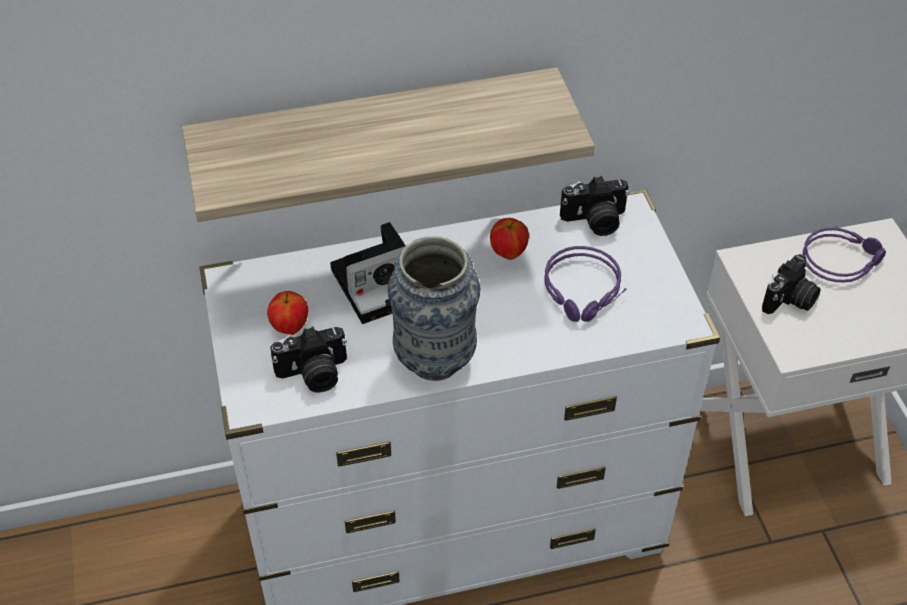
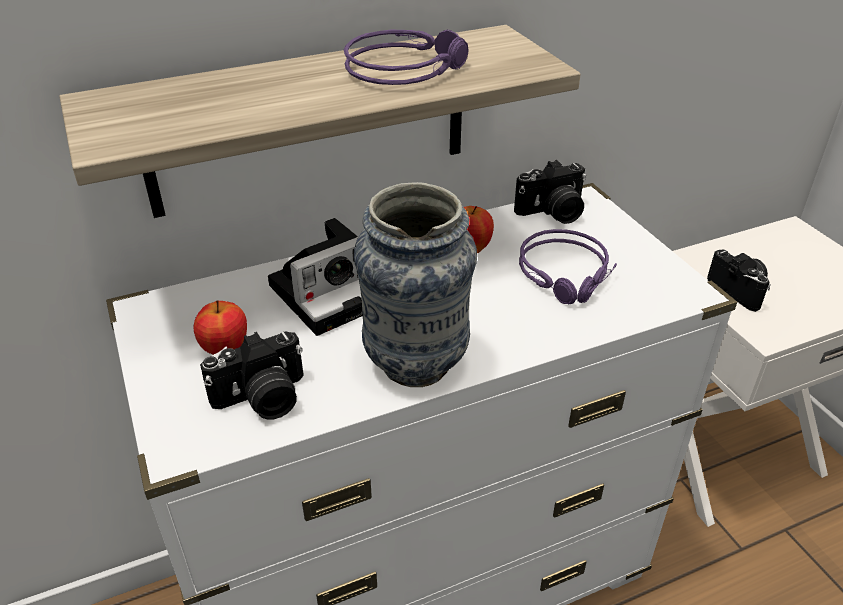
camera: 10 degrees left, 10 degrees down
camera [762,254,821,314] -> camera turned 60 degrees counterclockwise [707,249,771,312]
purple headphones [802,227,886,283] -> purple headphones moved to [344,30,469,85]

